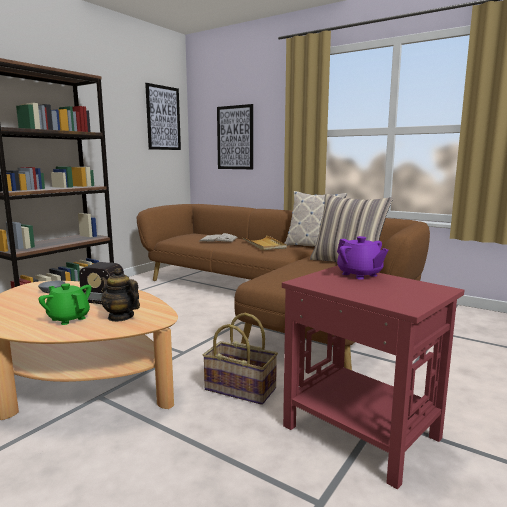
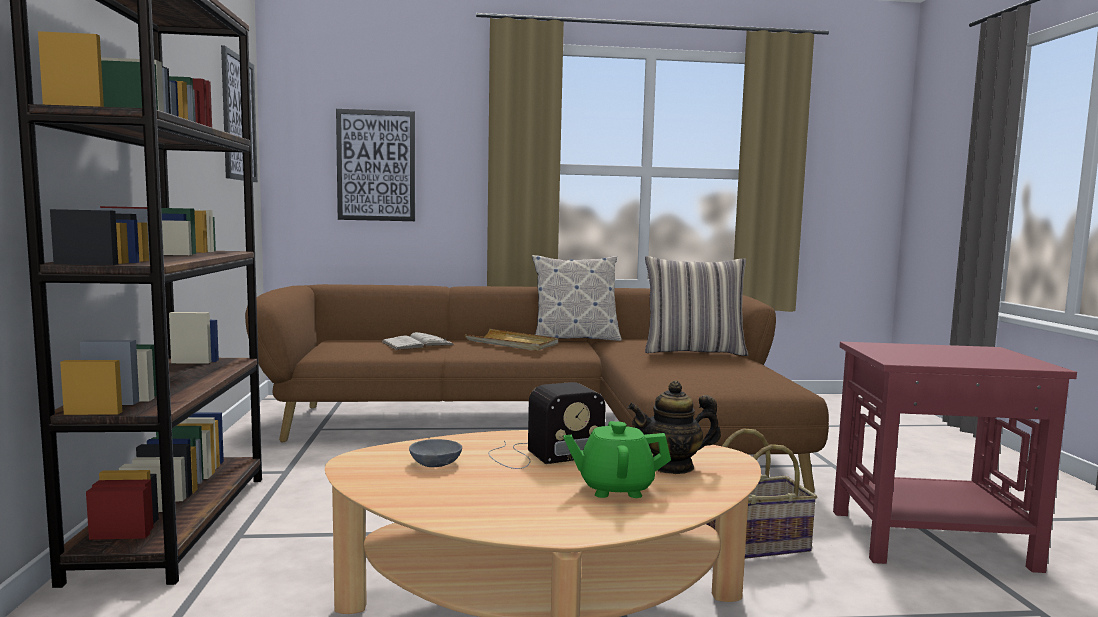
camera: 40 degrees left, 5 degrees down
purple teapot [337,236,388,280] -> none

